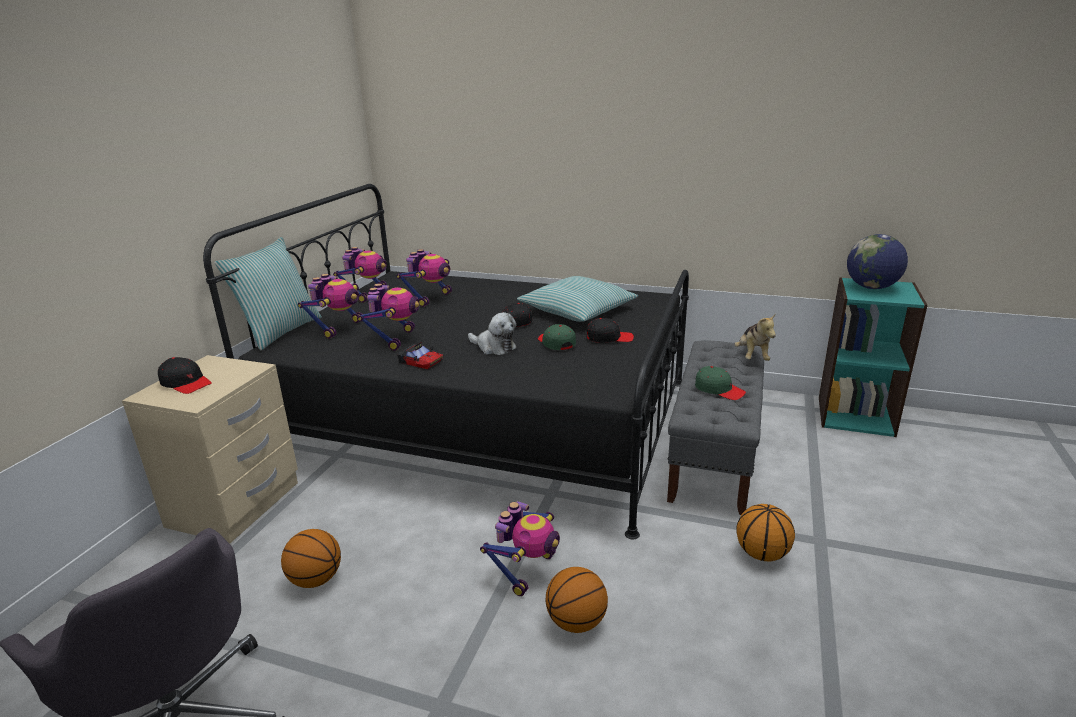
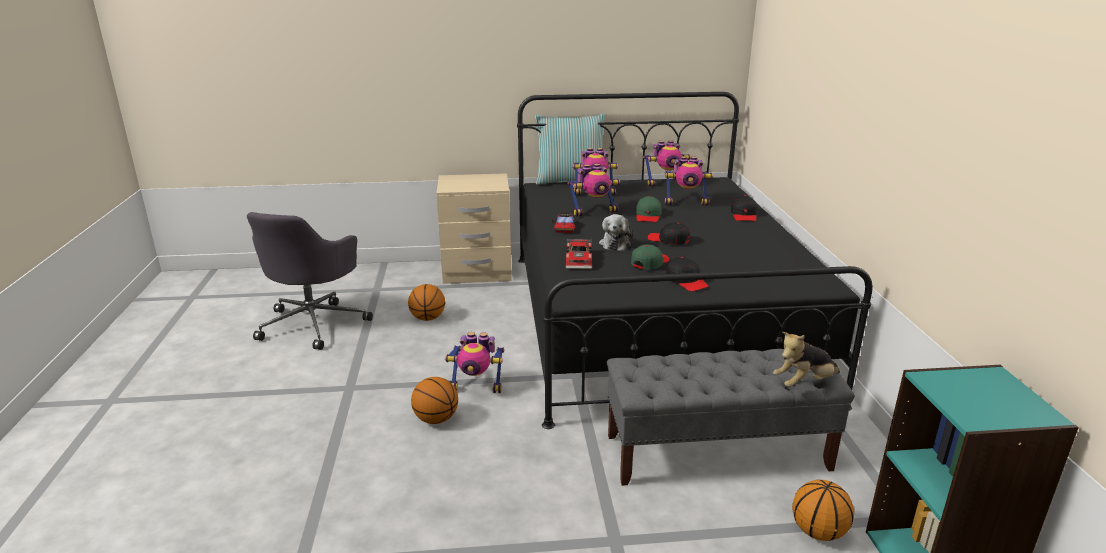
camera: 65 degrees right, 0 degrees up
black cap [158,357,212,394] -> black cap moved to [731,195,757,221]
pillow [517,276,638,322] -> none
green cap [695,366,746,400] -> green cap moved to [636,196,661,222]
basketball [736,504,795,562] -> basketball moved to [792,480,854,541]
globe [847,234,908,289] -> none
none -> toy car [566,239,592,269]

